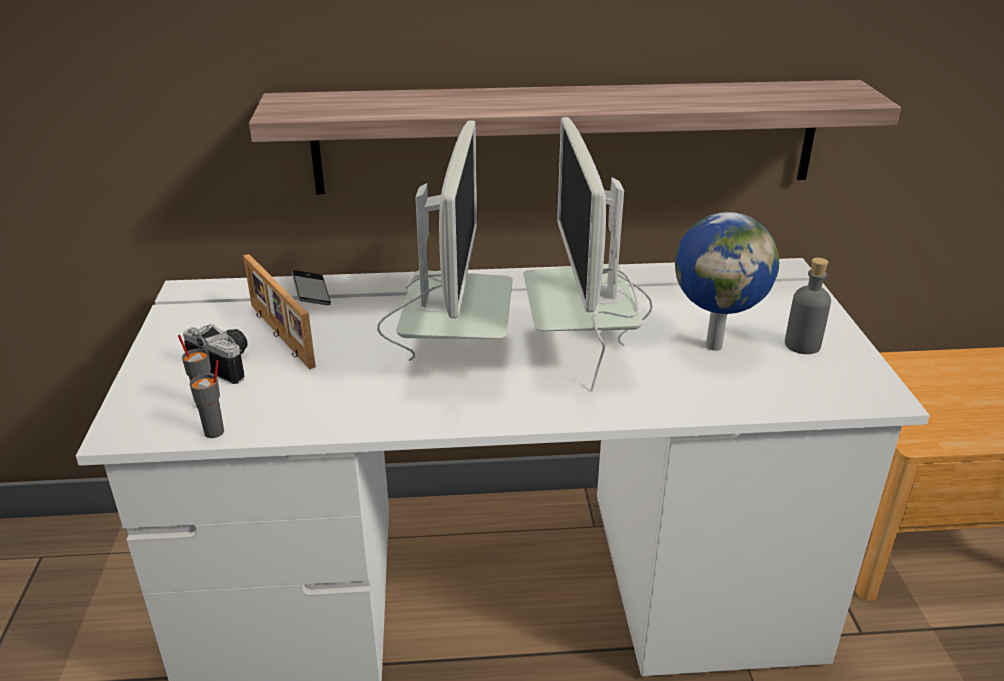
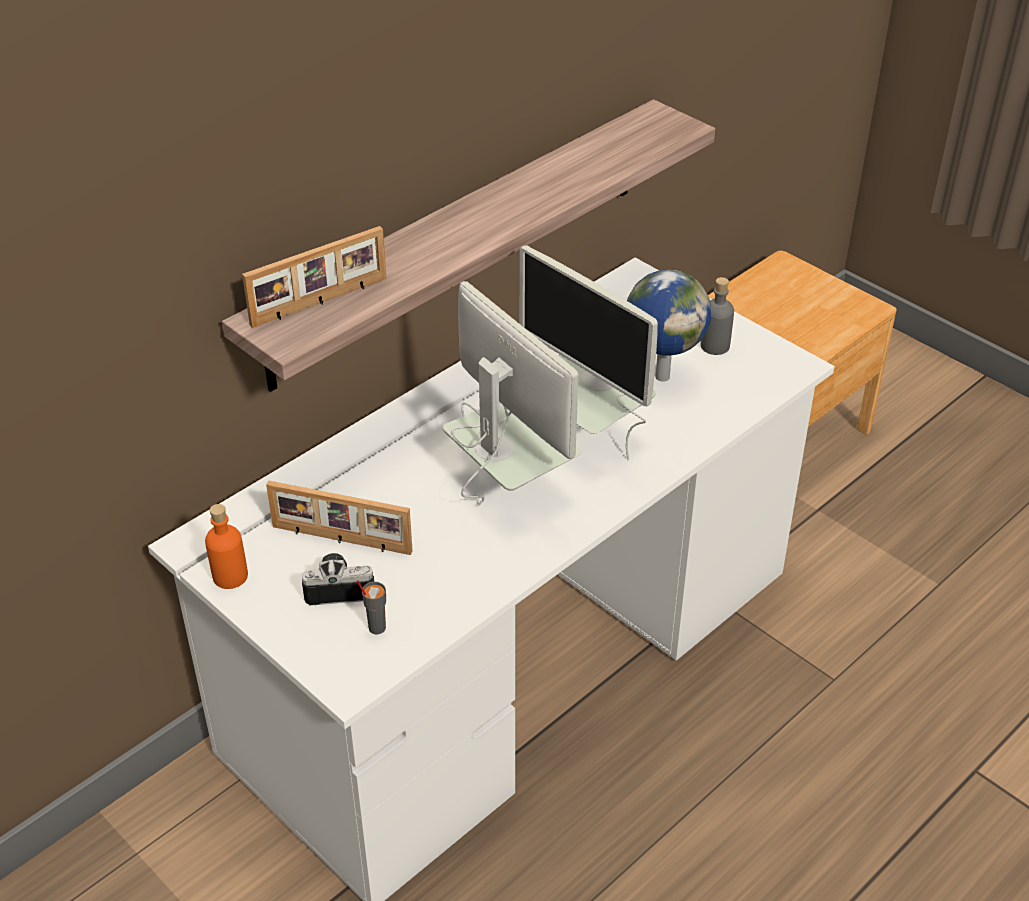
camera: 40 degrees left, 10 degrees up
grey cup [189,360,224,438] -> none
phone [292,270,331,305] -> none
none -> orange bottle [205,504,248,589]
none -> picture frame [242,226,387,328]

